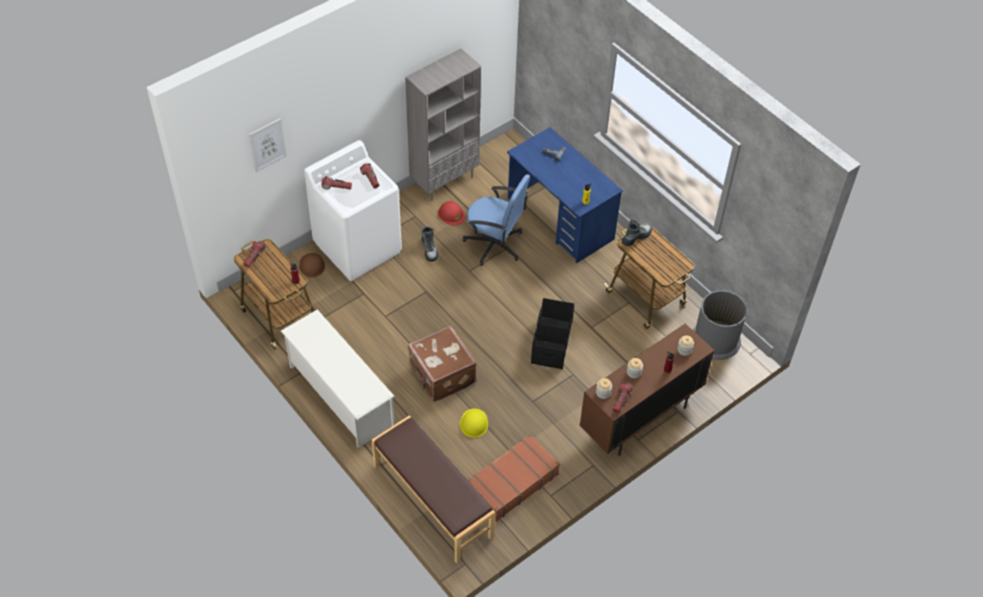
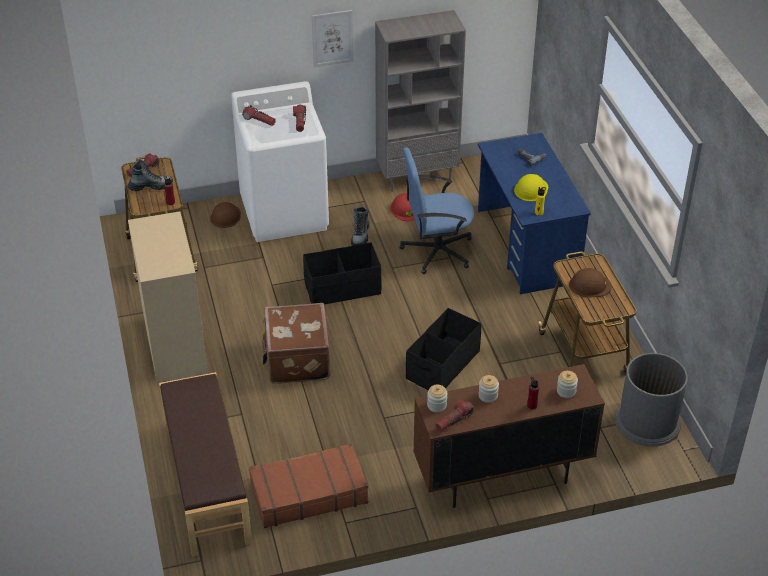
camera: 25 degrees right, 10 degrees down
picture [249,118,287,172] -> picture moved to [312,10,353,67]
white shoe rack [281,309,395,448] -> beige dresser [128,211,208,383]
yellow hard hat [460,409,488,438] -> yellow hard hat moved to [514,174,548,202]
blue office chair [463,174,530,266] -> blue office chair turned 120 degrees clockwise [400,147,474,274]
boot [621,220,652,246] -> boot moved to [128,160,173,191]
none -> black storage box [303,242,381,305]
none -> brown hard hat [569,268,612,297]

